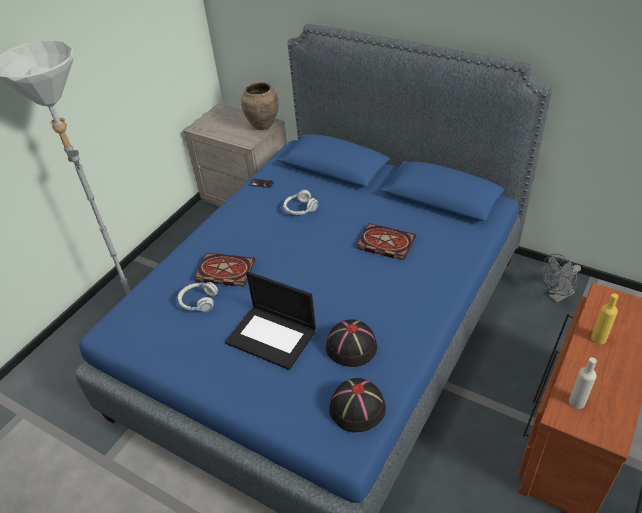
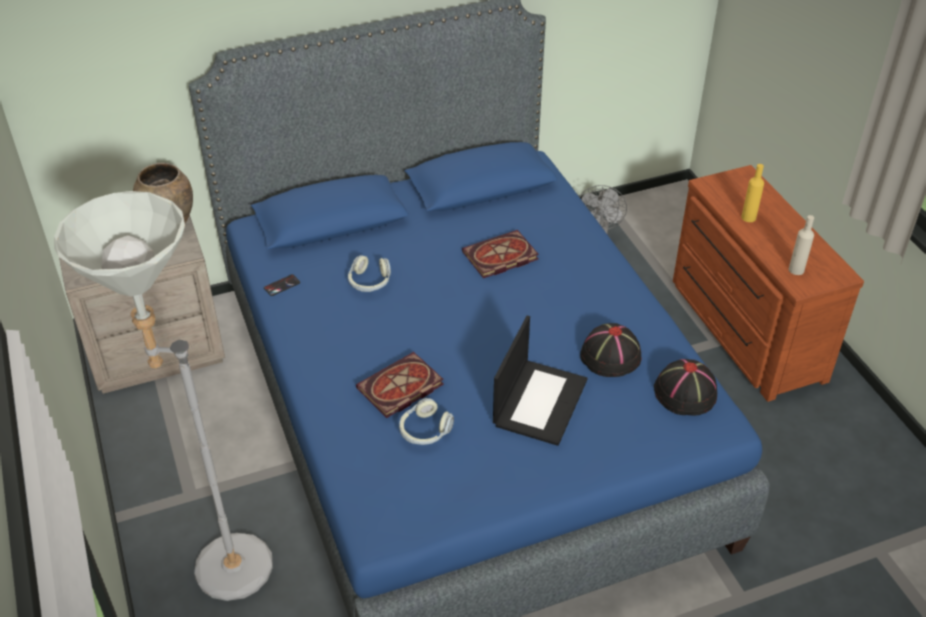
camera: 55 degrees left, 0 degrees up
laptop [225,271,316,370] -> laptop turned 45 degrees counterclockwise [493,316,587,446]

